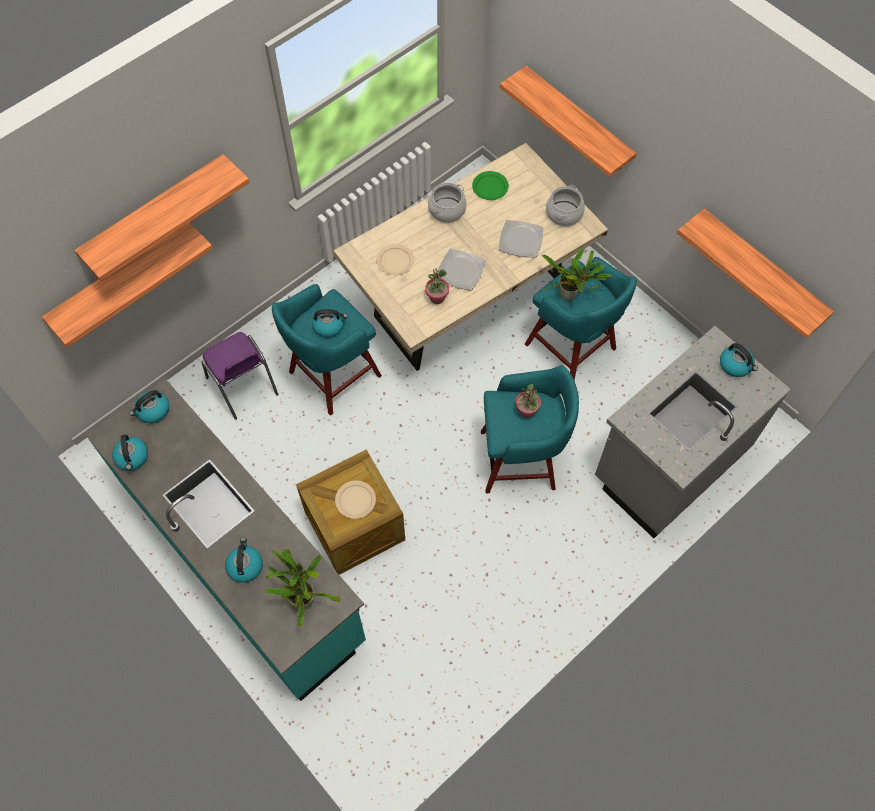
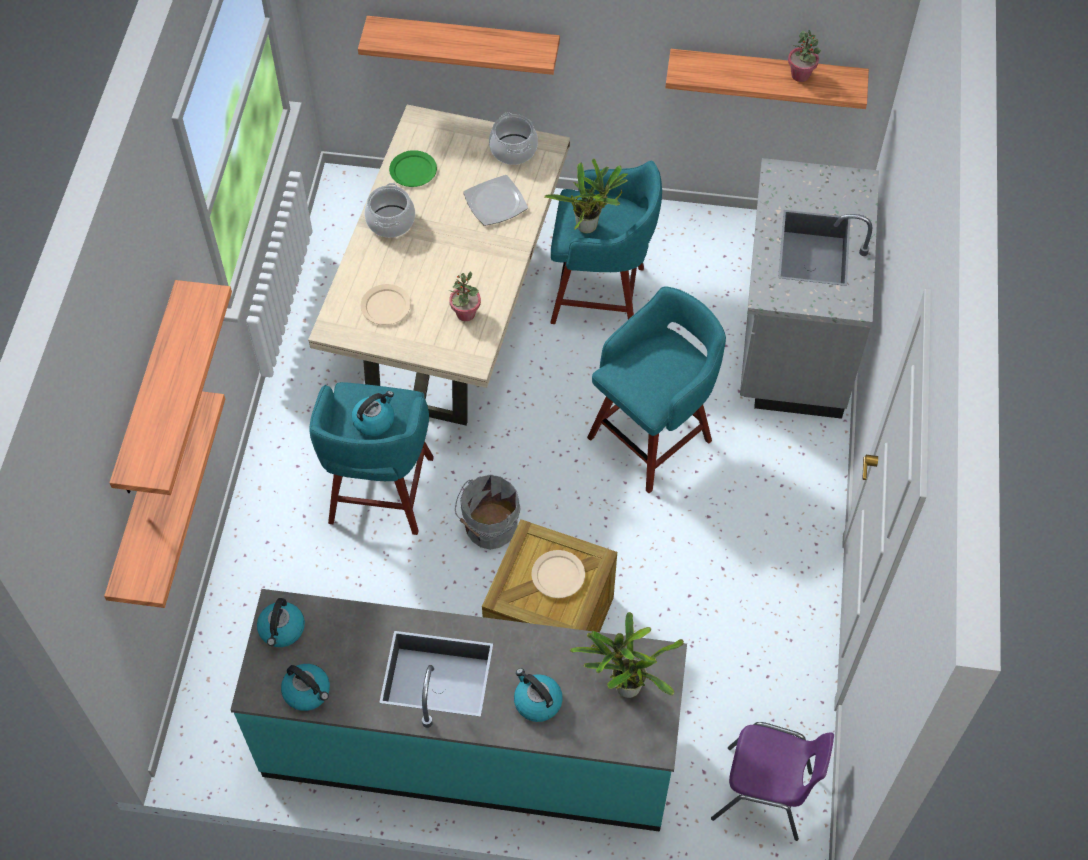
camera: 40 degrees left, 5 degrees down
purple chair [202,332,278,419] -> purple chair moved to [711,722,834,841]
plate [438,248,486,291] -> none
potted plant [515,384,541,418] -> potted plant moved to [788,30,821,82]
kettle [720,343,758,377] -> none
none -> grey bucket [455,474,521,550]

